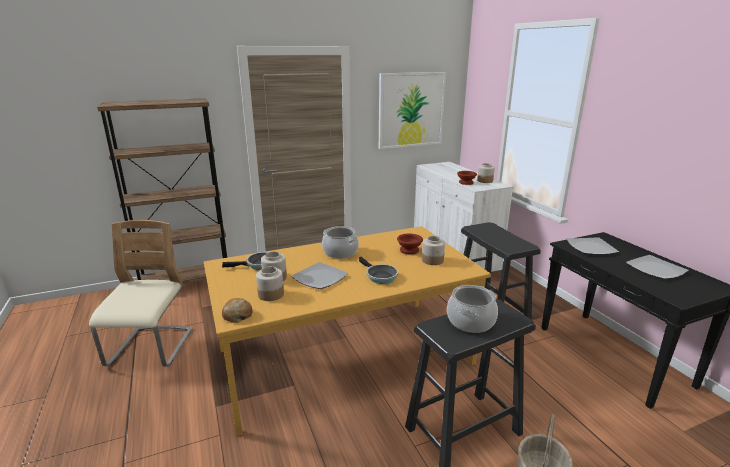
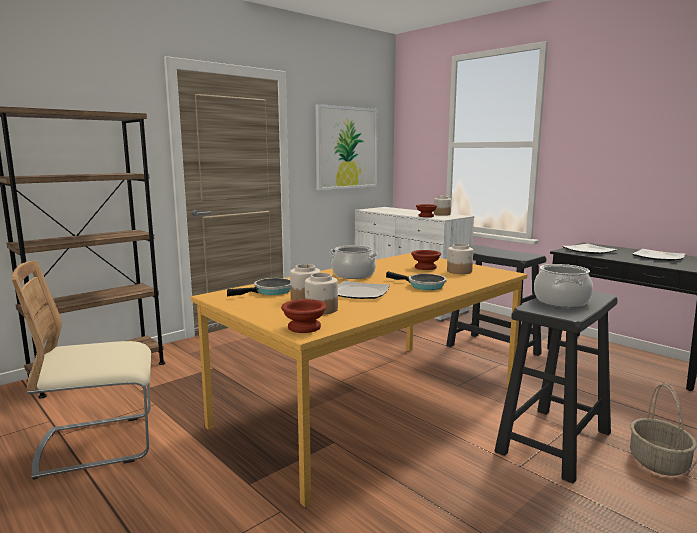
camera: 20 degrees left, 10 degrees down
beige chair [89,220,193,366] -> beige chair turned 90 degrees counterclockwise [12,261,151,480]
bread [222,298,253,323] -> brown bowl [281,299,327,333]

